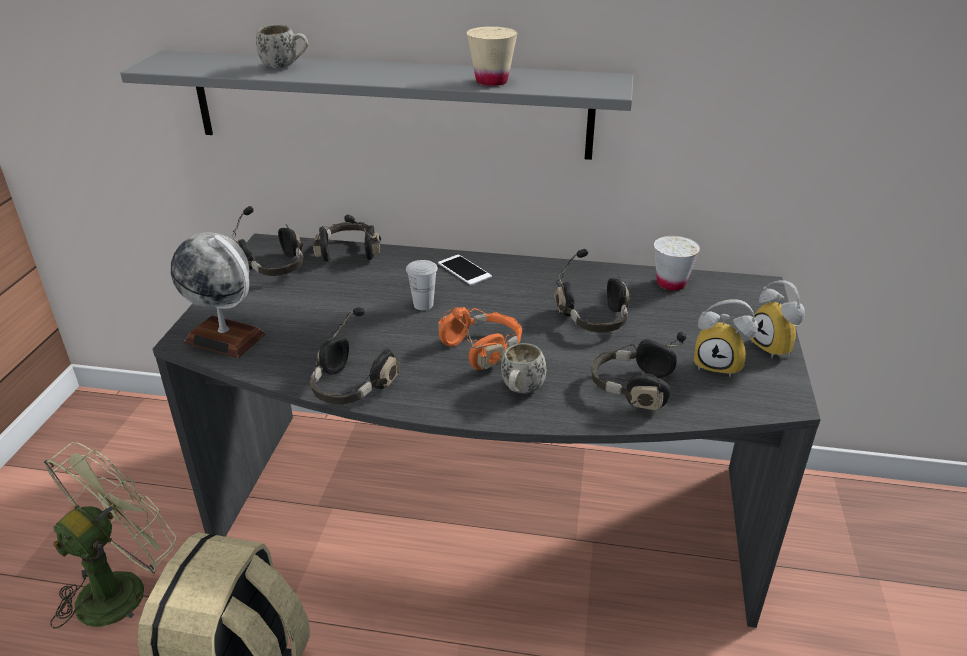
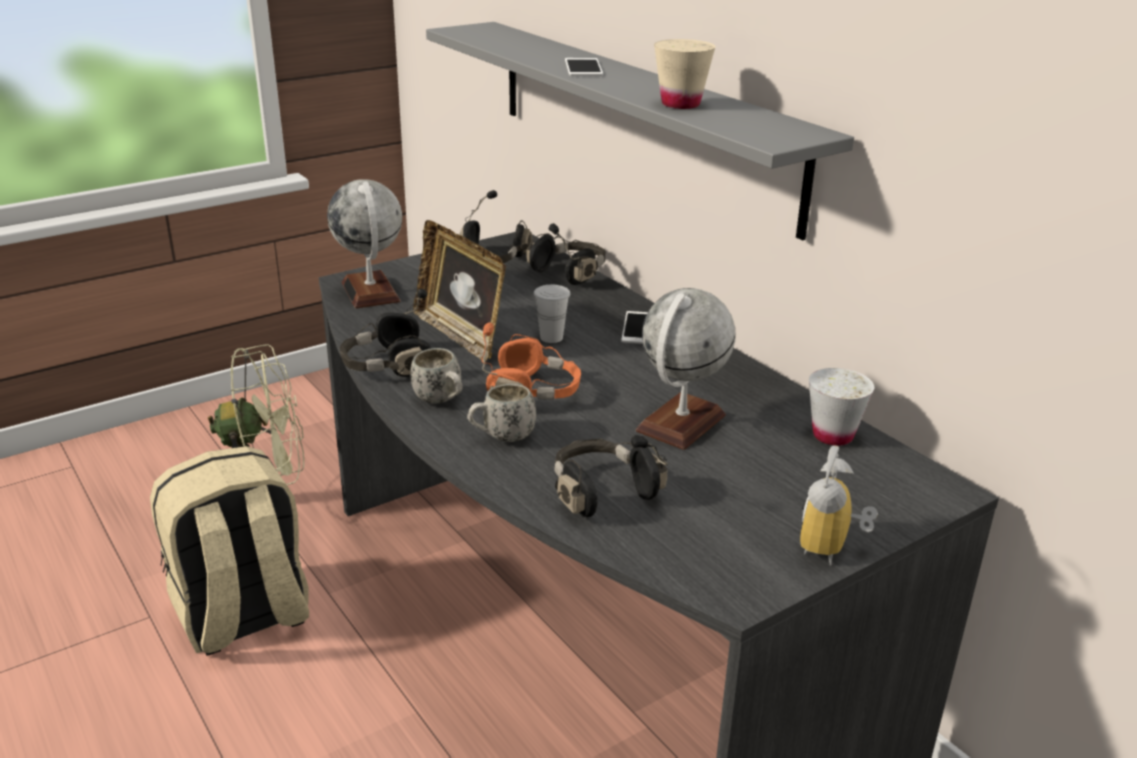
camera: 45 degrees right, 5 degrees down
white mug [256,24,308,69] -> white mug moved to [410,348,463,404]
black headphones [554,249,631,332] -> globe [636,288,735,450]
alarm clock [694,299,758,377] -> none
none -> picture frame [413,220,506,362]
none -> phone [565,58,603,76]

